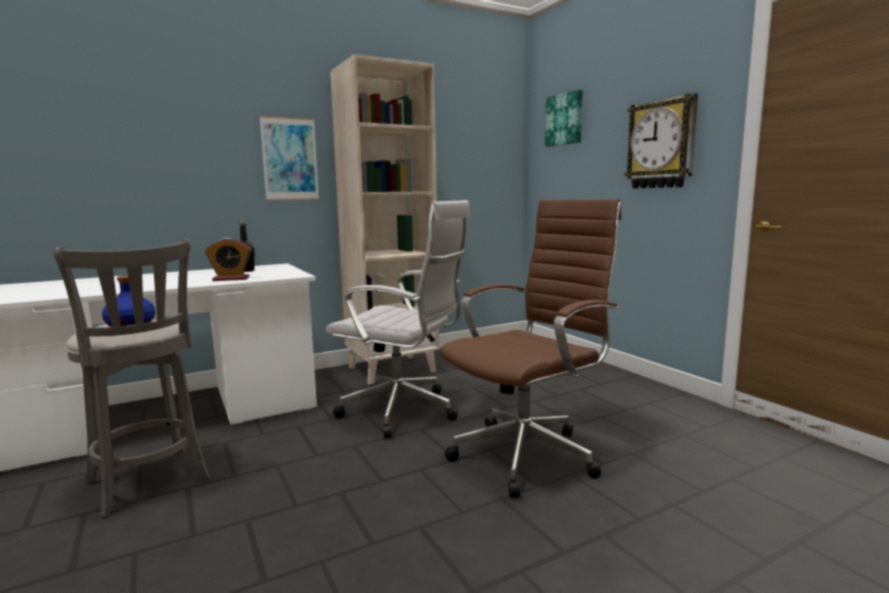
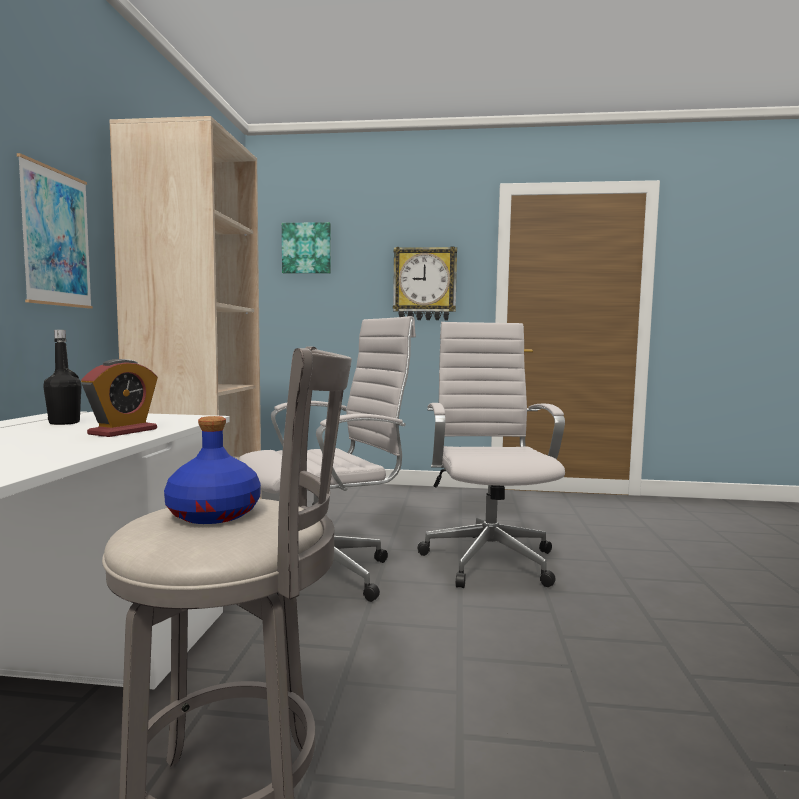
camera: 55 degrees left, 5 degrees down
brown office chair [440,199,621,498] -> white office chair [417,322,565,588]

